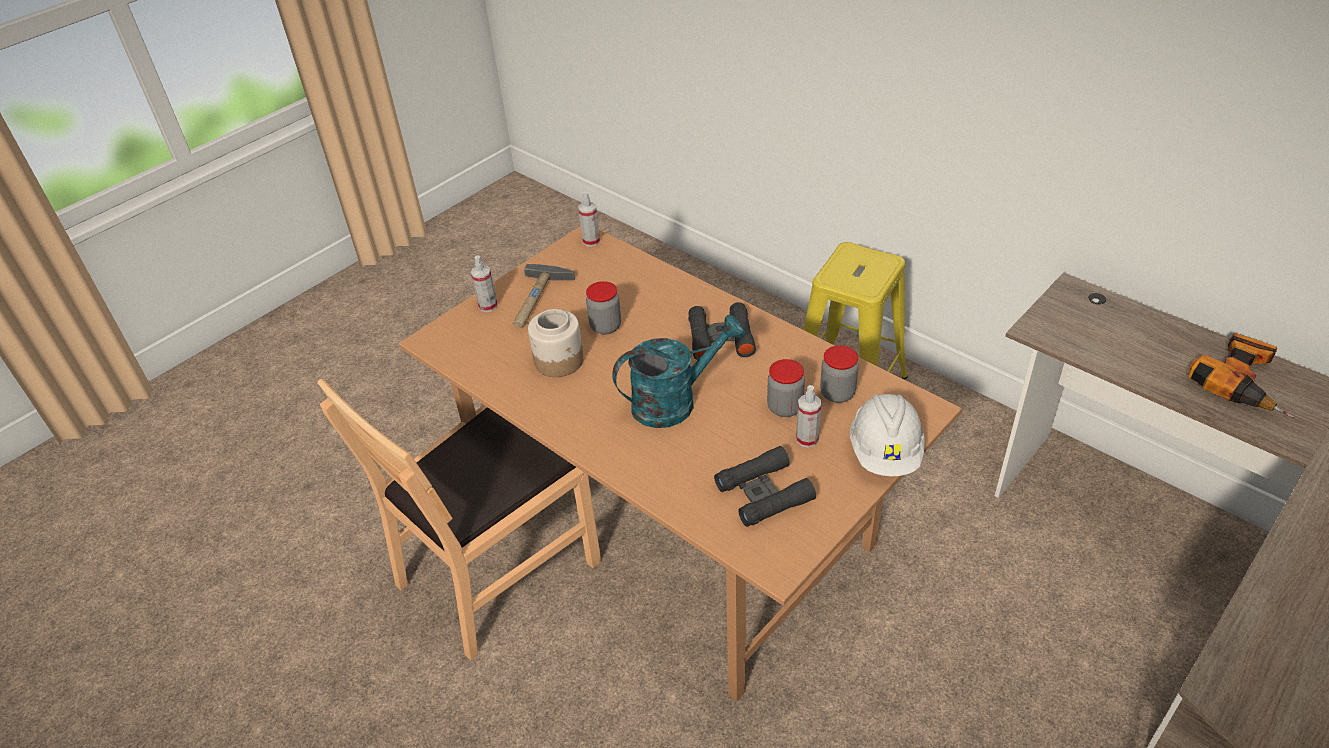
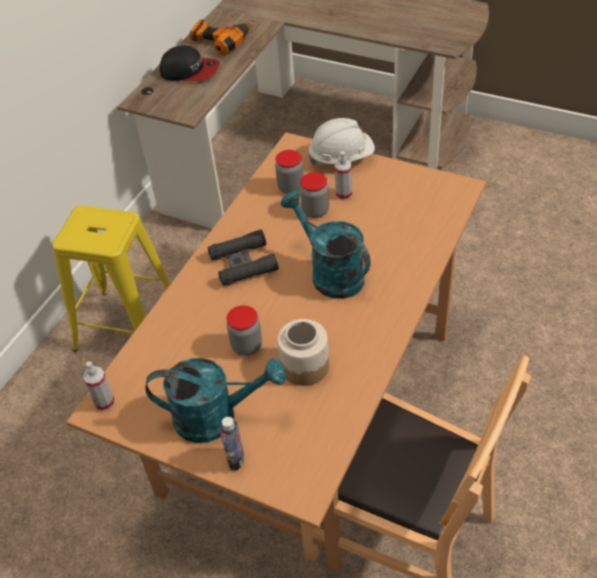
camera: 105 degrees left, 5 degrees up
spray bottle [471,256,498,312] -> bottle [220,417,244,471]
hammer [513,264,575,328] -> turquoise watering can [146,358,286,443]
black binoculars [714,446,816,527] -> none
none -> cap [159,45,220,81]

